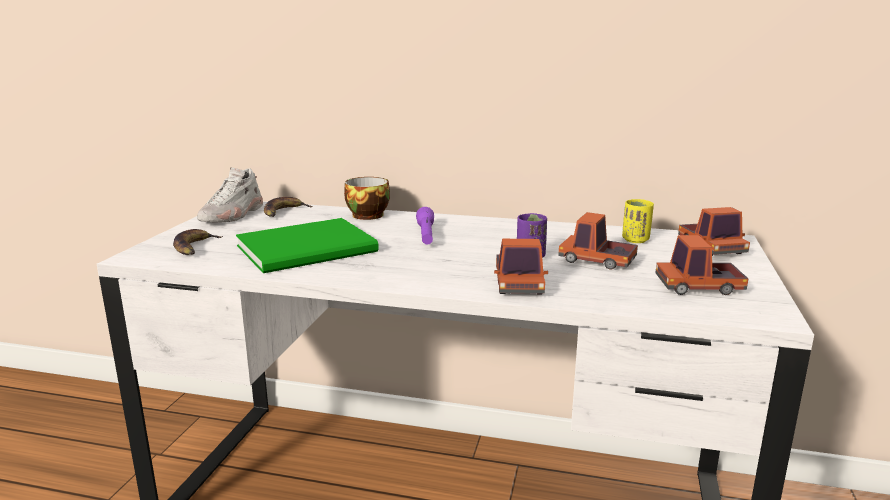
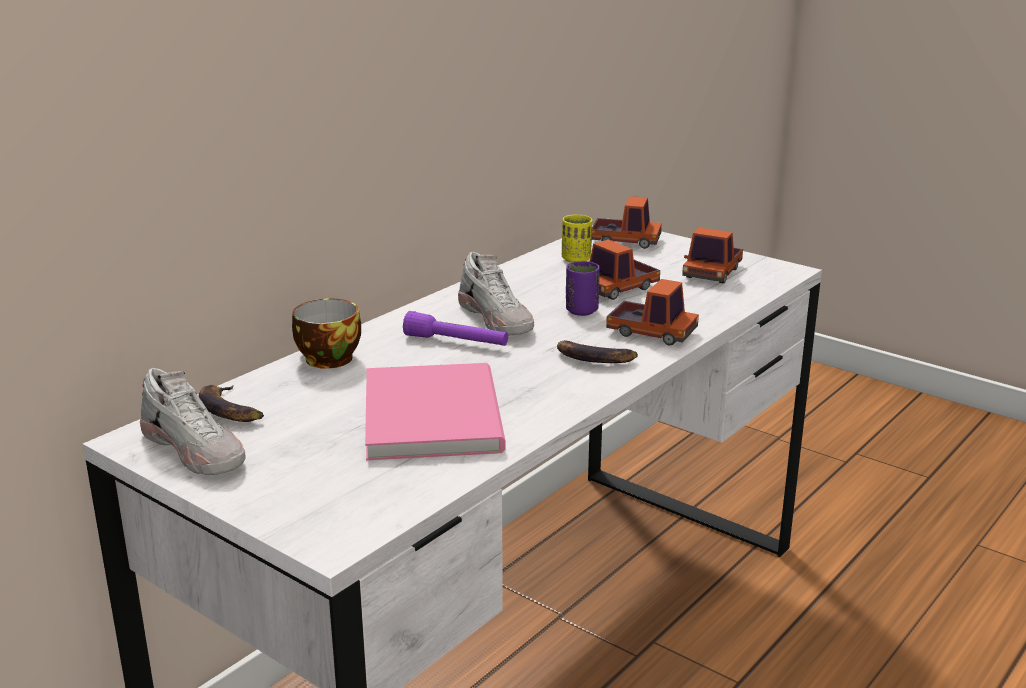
camera: 65 degrees left, 5 degrees up
banana [173,229,223,255] -> banana moved to [557,340,638,363]
green book [236,218,379,273] -> pink book [365,363,506,460]
none -> white shoe [458,252,534,335]

